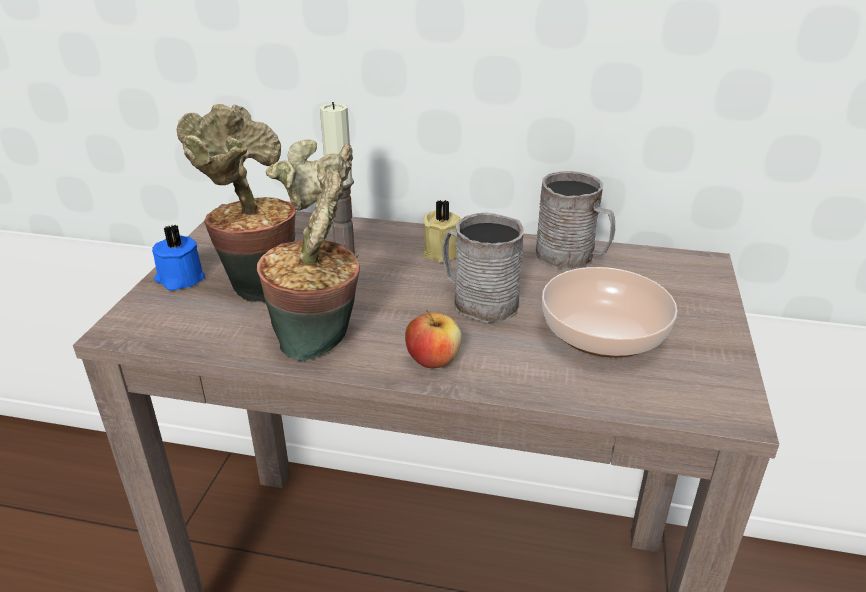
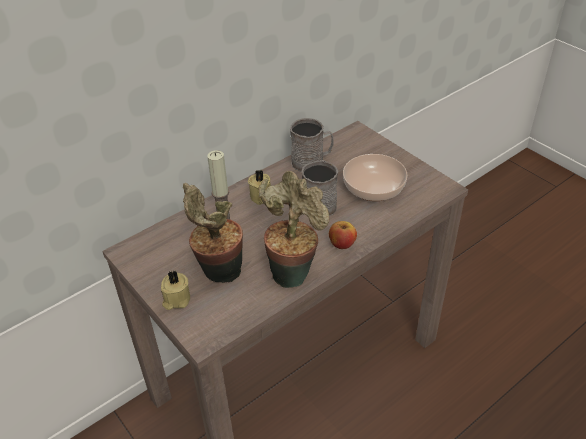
camera: 50 degrees left, 10 degrees up
blue candle [152,224,205,290] -> beige candle [161,271,190,310]

